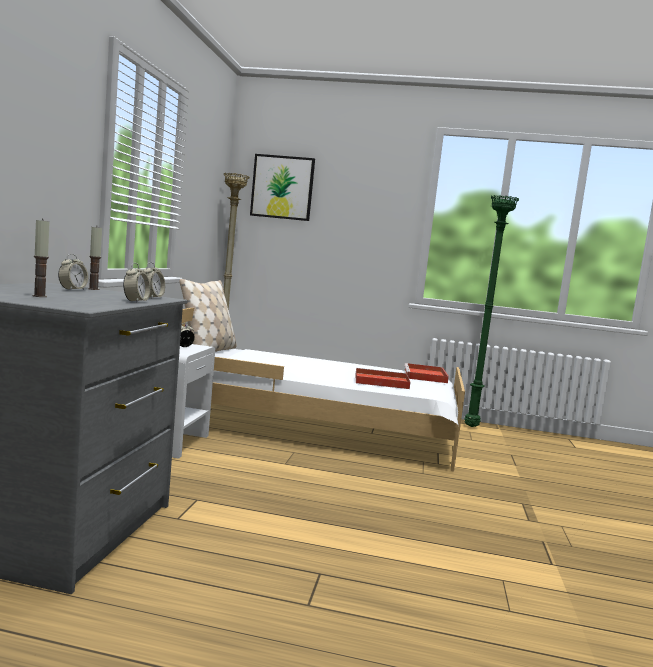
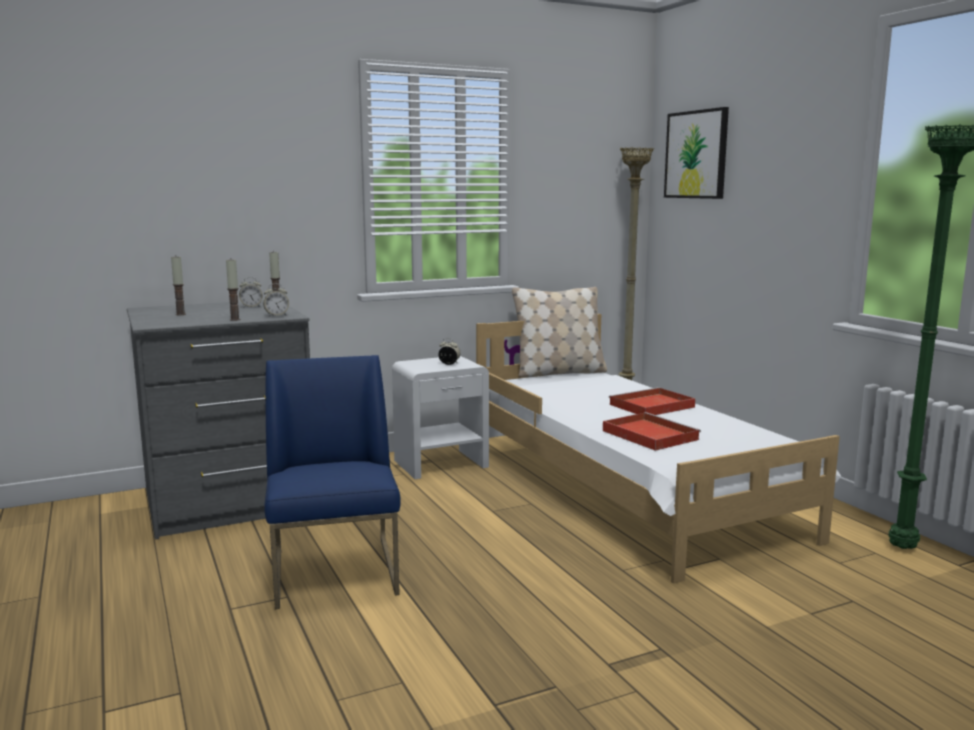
camera: 55 degrees right, 5 degrees up
alarm clock [123,263,150,302] -> candle [226,260,241,321]
red tray [404,363,449,383] -> red tray moved to [609,387,695,415]
none -> blue chair [264,355,401,609]

